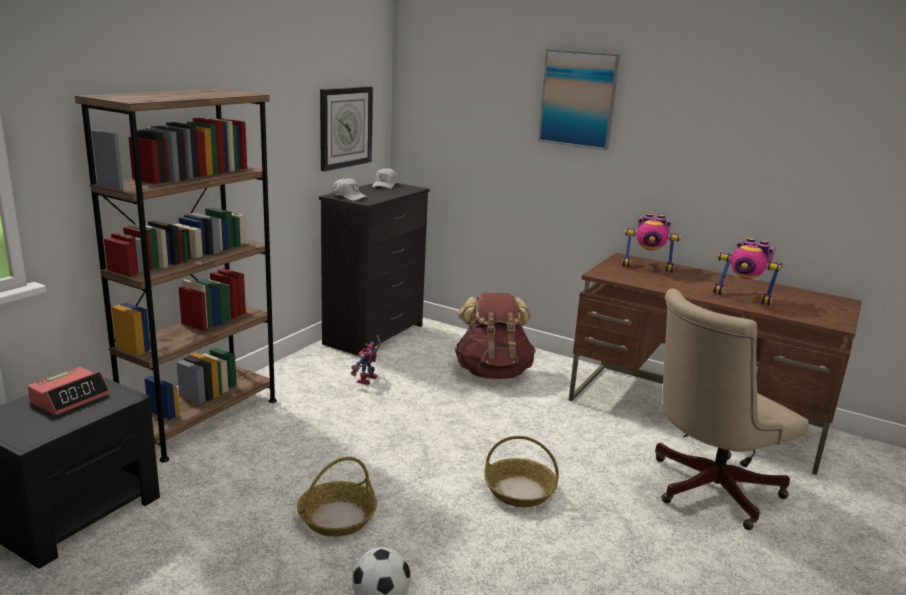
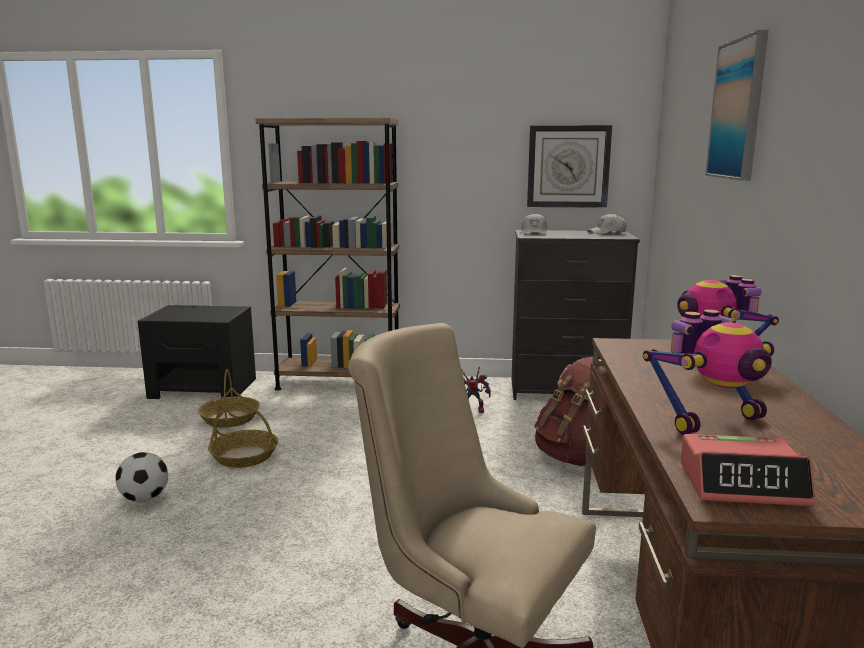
camera: 65 degrees right, 5 degrees down
alarm clock [28,367,110,415] -> alarm clock moved to [680,434,815,506]
basket [484,436,559,507] -> basket moved to [198,369,260,428]
toy robot [713,238,783,305] -> toy robot turned 120 degrees counterclockwise [643,309,774,435]

